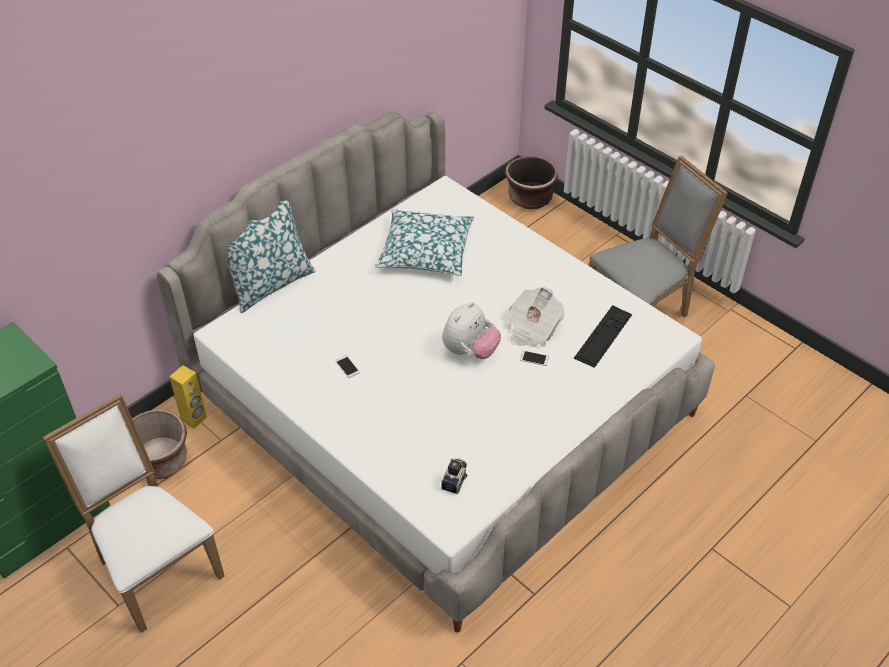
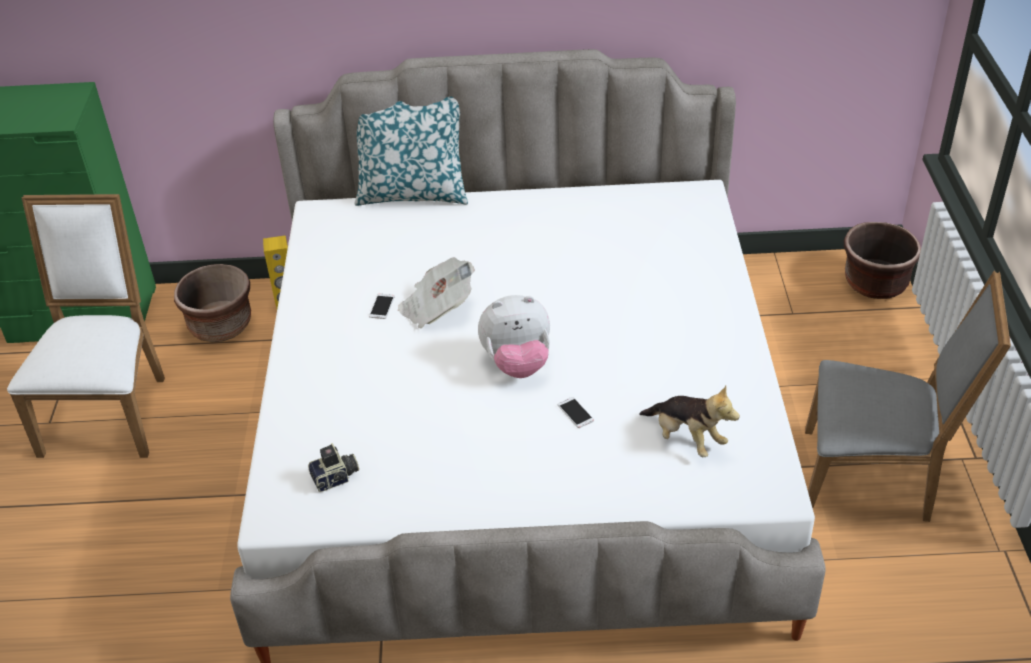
camera: 45 degrees right, 5 degrees down
pillow [375,209,474,276] -> none
newspaper [508,287,564,347] -> newspaper moved to [398,257,475,329]
keyboard [574,305,632,368] -> plush toy [639,385,740,457]

